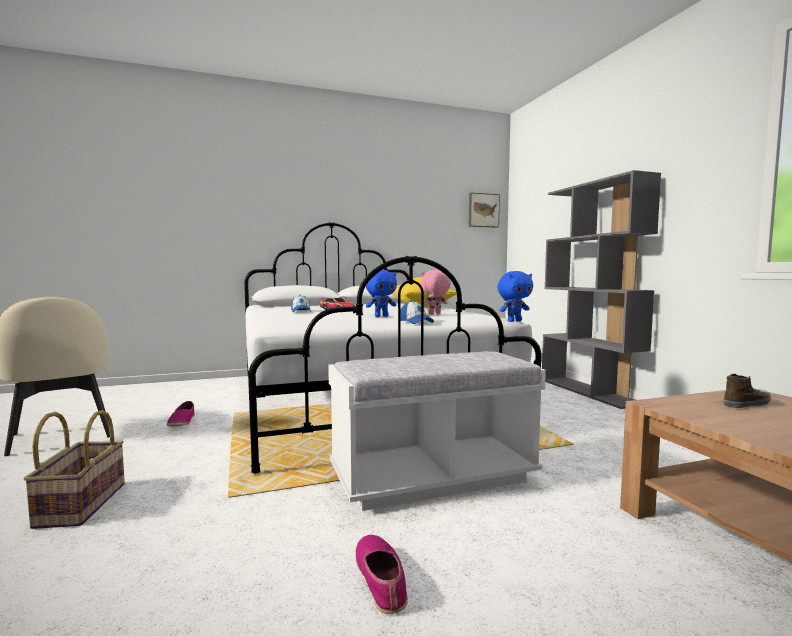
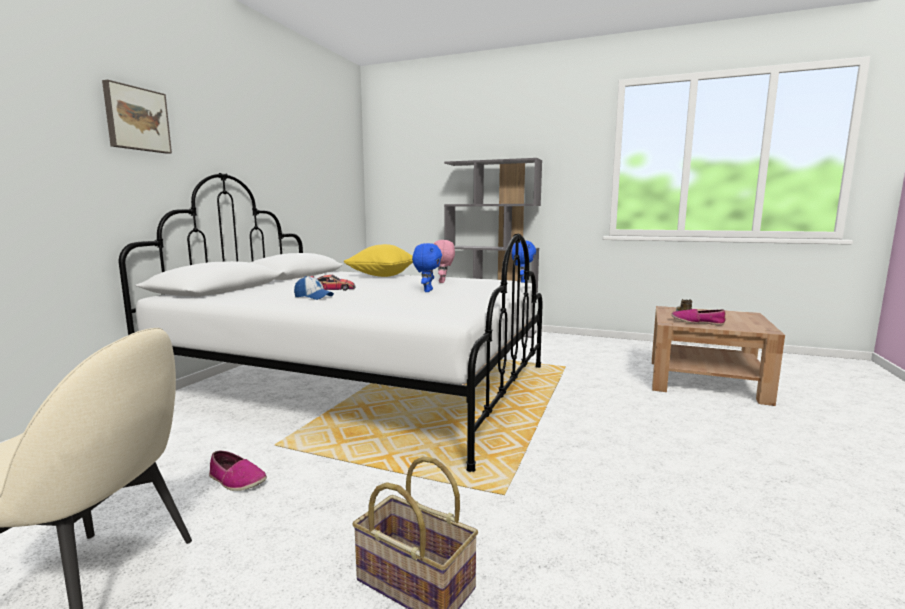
camera: 50 degrees left, 5 degrees up
white bench [328,351,546,511] -> none
shoe [355,535,408,614] -> shoe moved to [671,309,726,325]
cap [401,301,434,324] -> none
picture [469,193,500,228] -> picture moved to [102,79,172,154]

